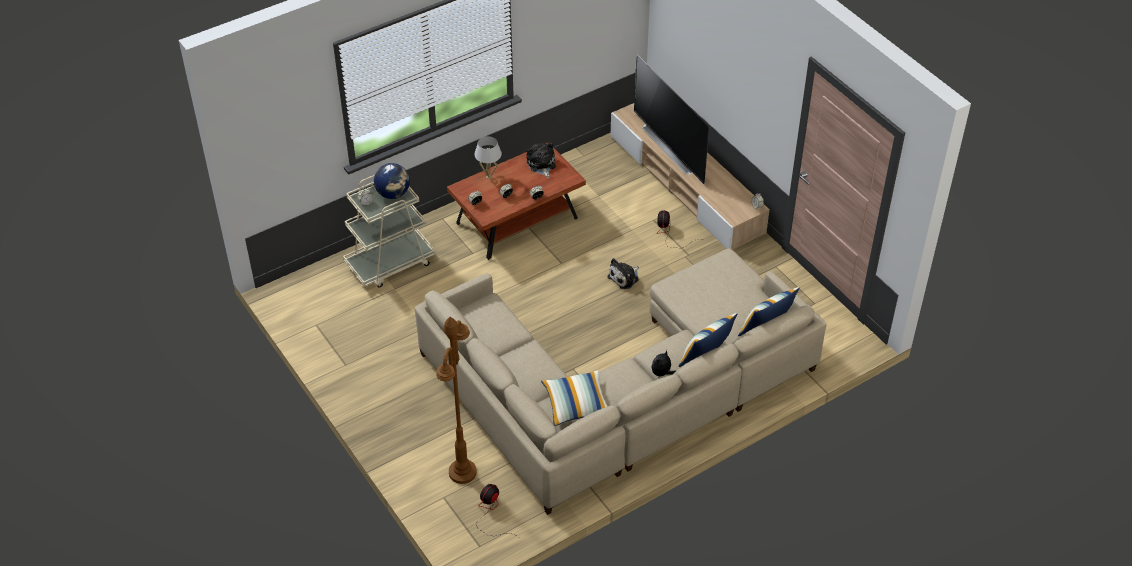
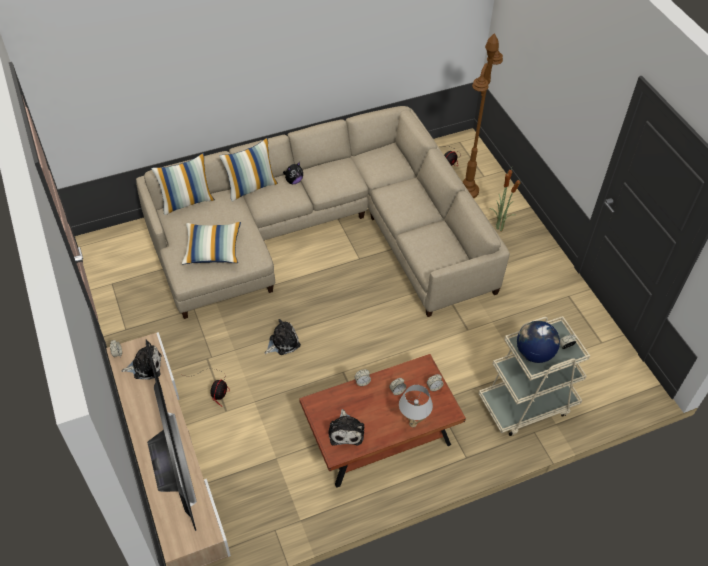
camera: 170 degrees left, 5 degrees up
pillow [541,371,608,426] -> pillow moved to [182,222,241,264]
none -> plush toy [122,341,161,380]
none -> potted plant [489,168,521,231]

